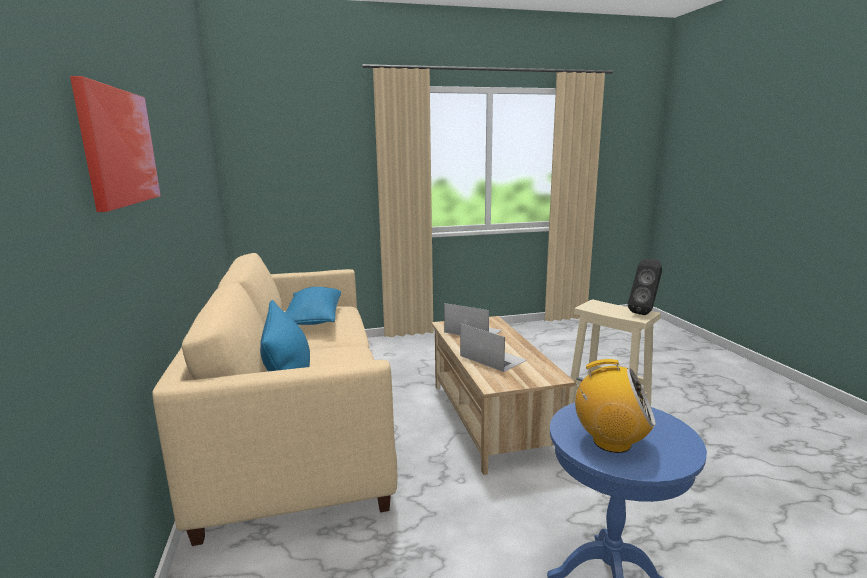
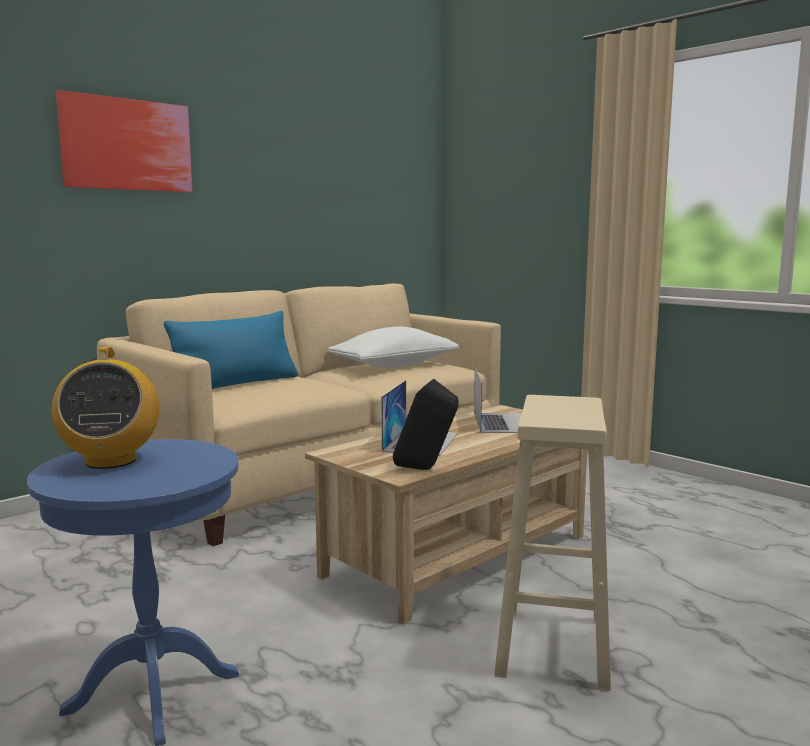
camera: 60 degrees right, 5 degrees down
blue pillow [285,287,341,325] -> white pillow [328,326,459,368]
black speaker [628,259,662,315] -> black speaker moved to [393,379,459,470]

